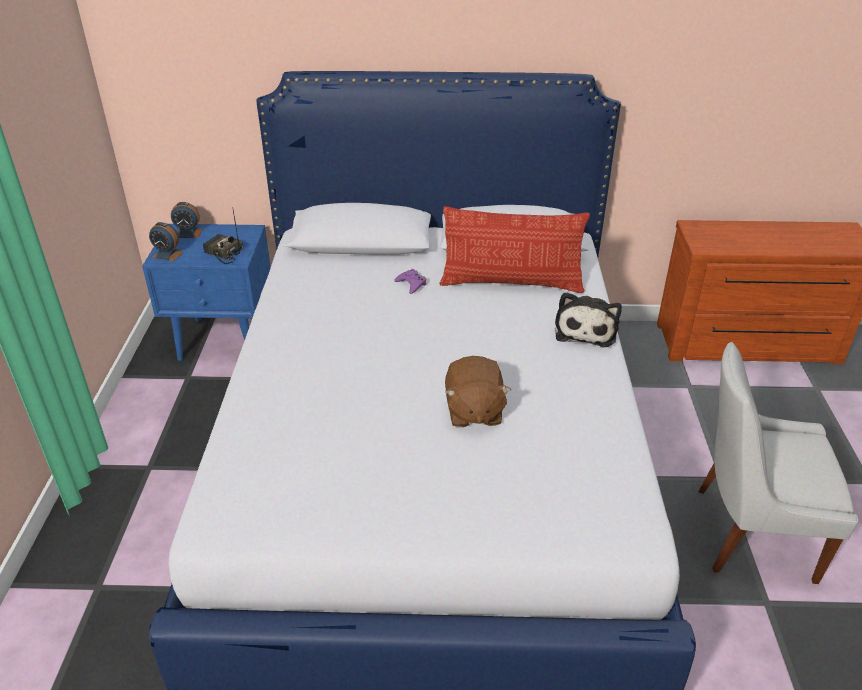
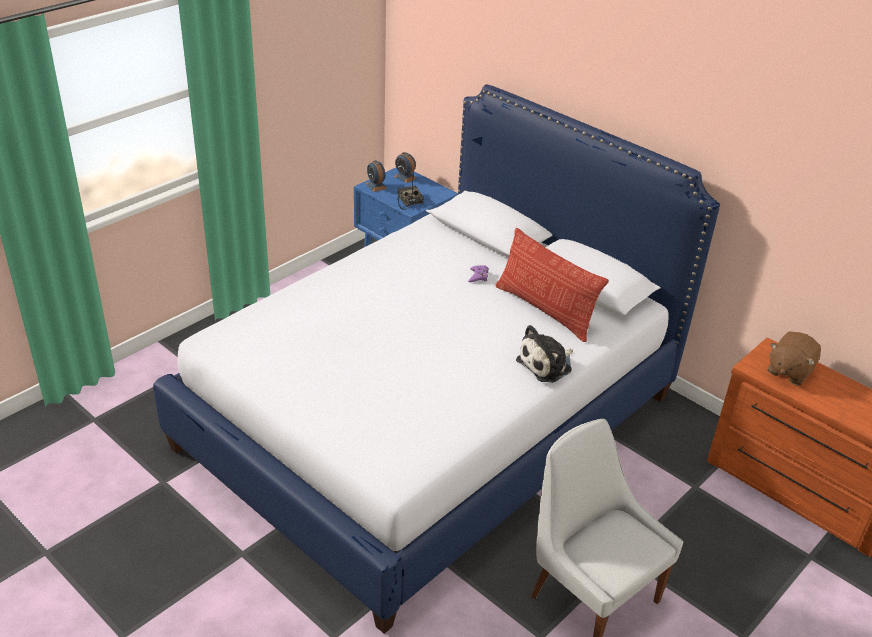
camera: 40 degrees right, 0 degrees up
brown plush toy [445,356,511,427] -> brown plush toy moved to [767,331,821,386]

